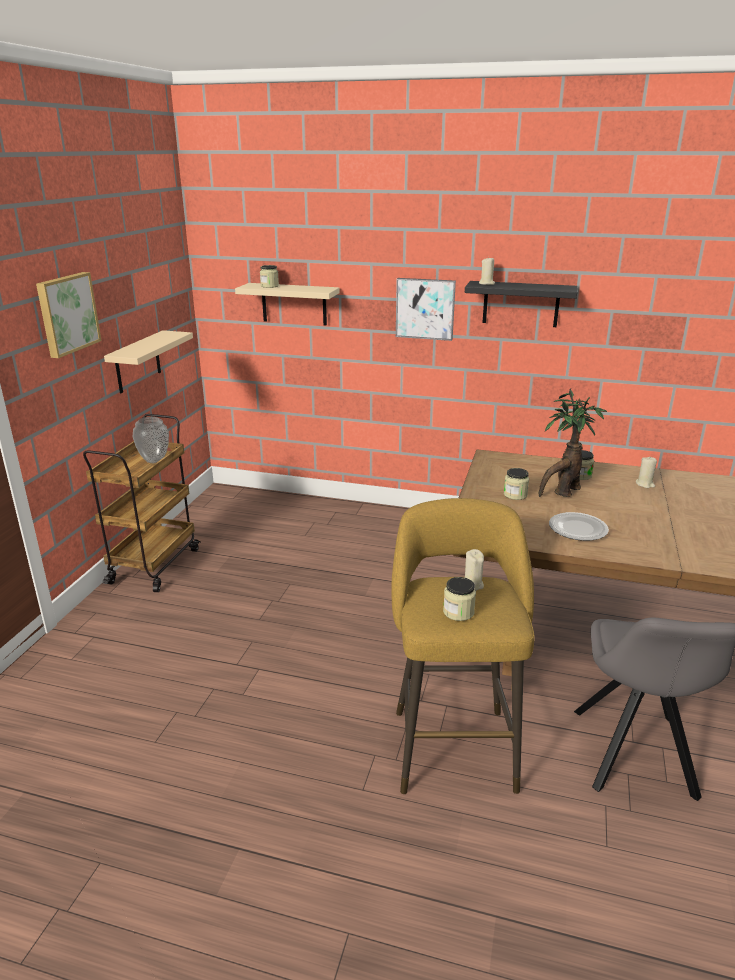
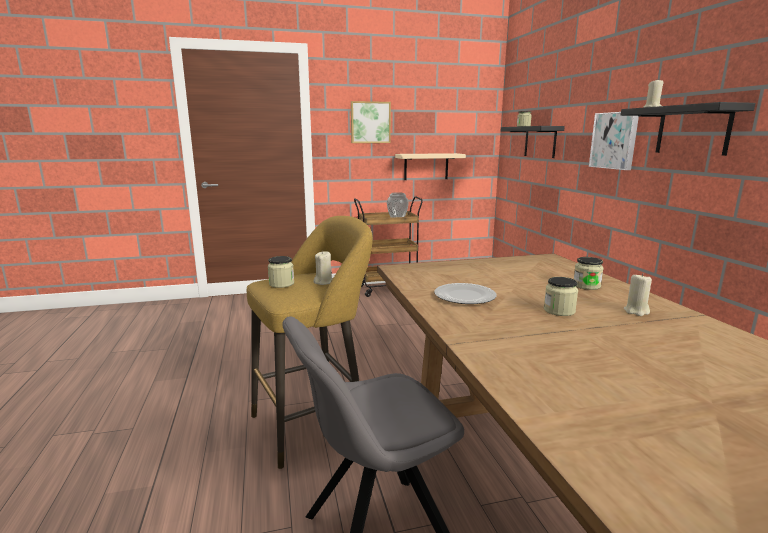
camera: 60 degrees right, 10 degrees down
beige shelf [235,283,340,325] -> black shelf [501,126,565,158]
jar [504,468,529,500] -> jar moved to [544,277,578,316]
potted plant [539,388,607,497] -> none

